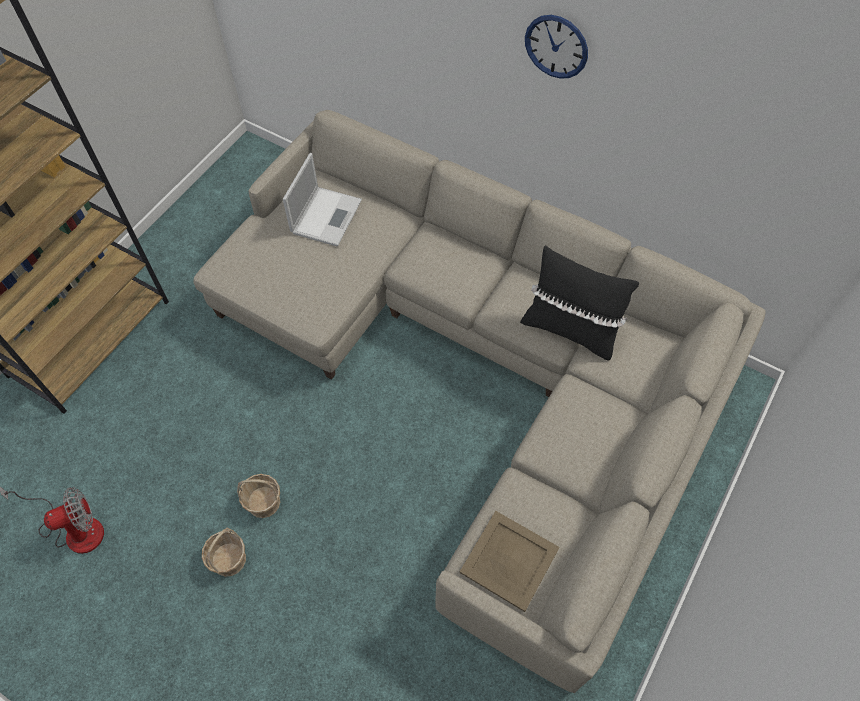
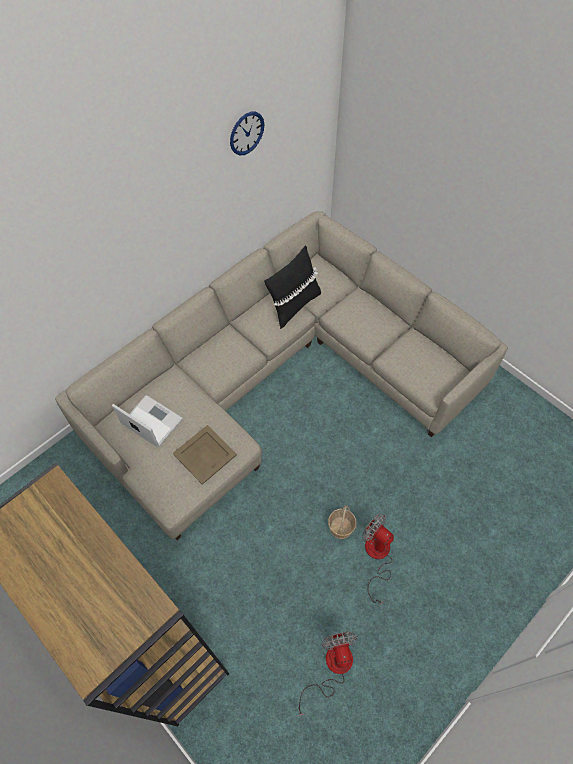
camera: 75 degrees left, 0 degrees up
basket [202,527,246,577] -> fan [362,514,394,606]
beige tray [459,511,560,612] -> beige tray moved to [173,425,237,485]
wall clock [525,15,588,79] -> wall clock moved to [230,112,264,155]

